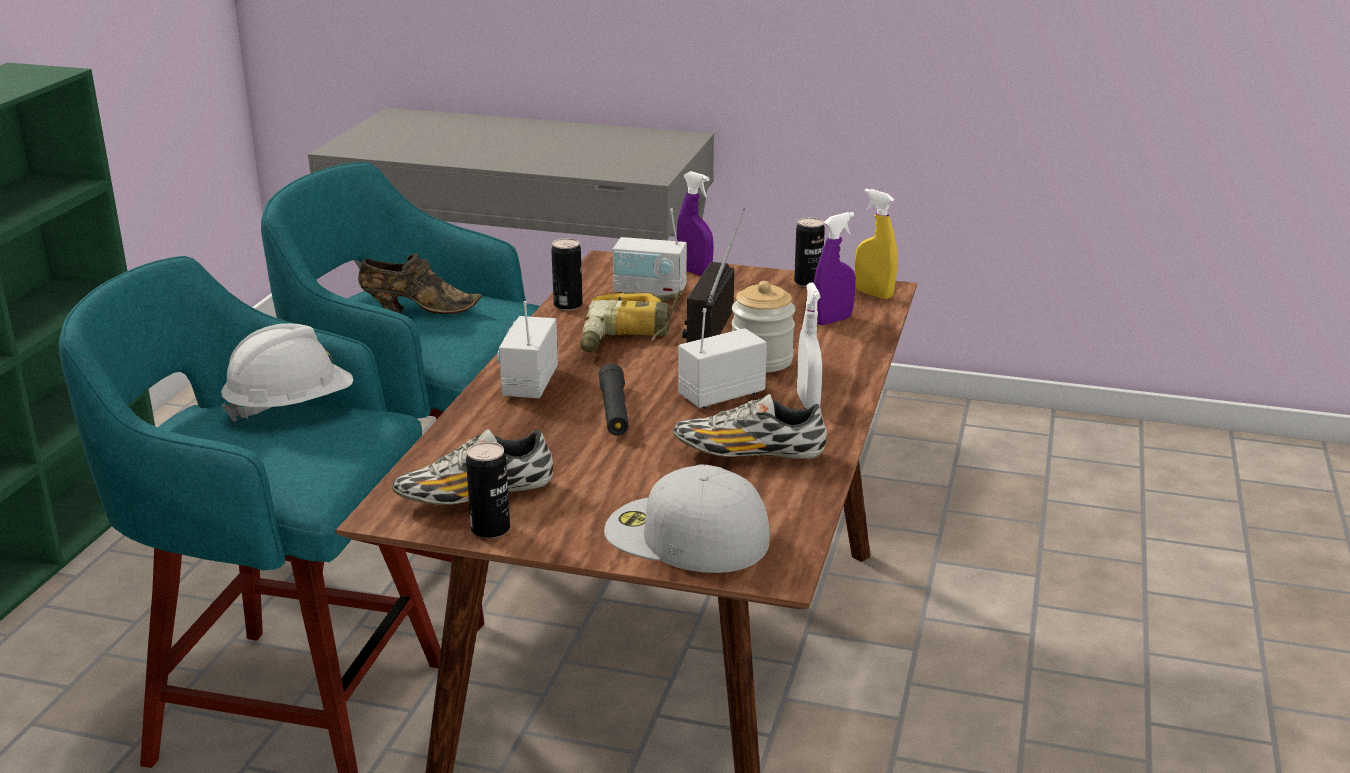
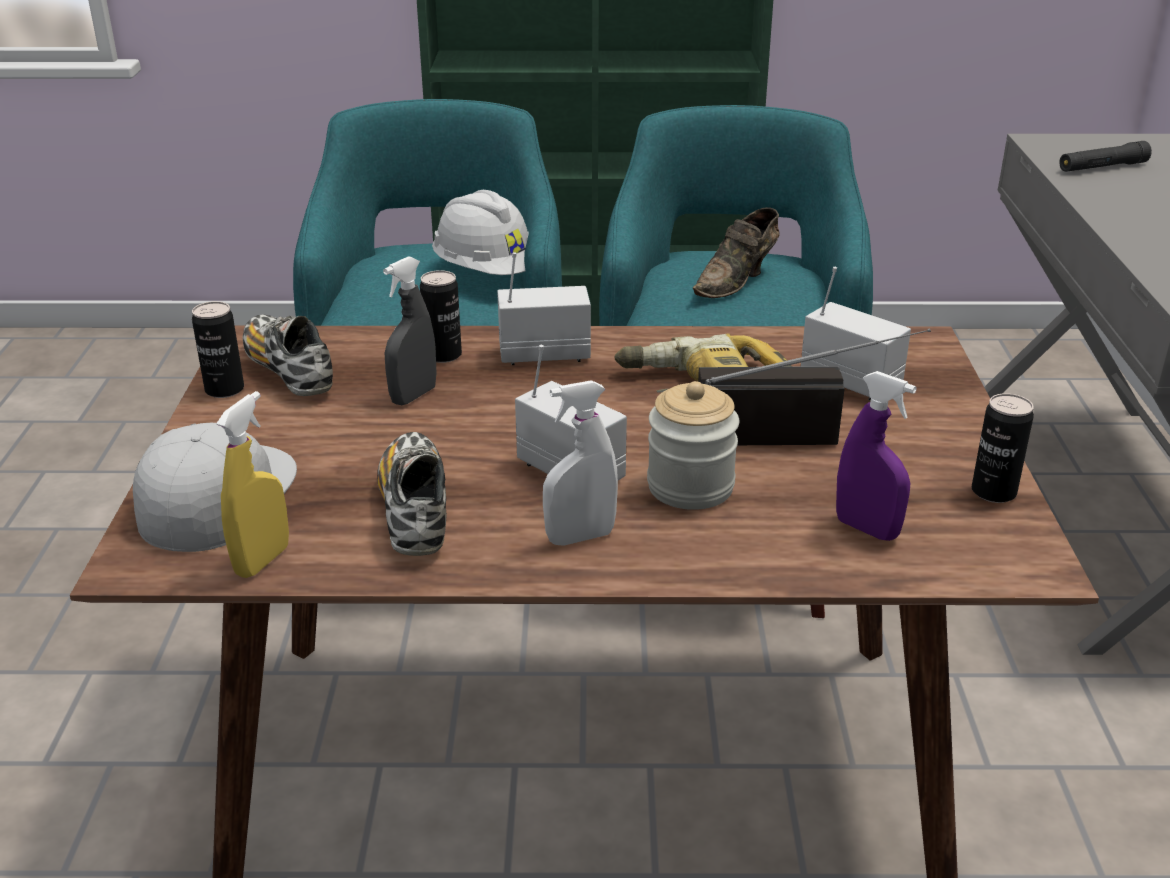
camera: 75 degrees right, 5 degrees up
brown shoe [358,254,482,314] -> brown shoe turned 60 degrees clockwise [693,207,780,298]
can [551,238,582,310] -> can moved to [420,270,462,363]
black flashlight [599,363,629,436] -> black flashlight moved to [1059,141,1152,172]
radio [612,208,687,299] -> radio turned 135 degrees clockwise [801,267,911,401]
purple spray bottle [677,171,713,276] -> none
yellow spray bottle [855,189,898,299] -> yellow spray bottle moved to [216,391,289,578]
none -> grey spray bottle [383,256,436,405]

